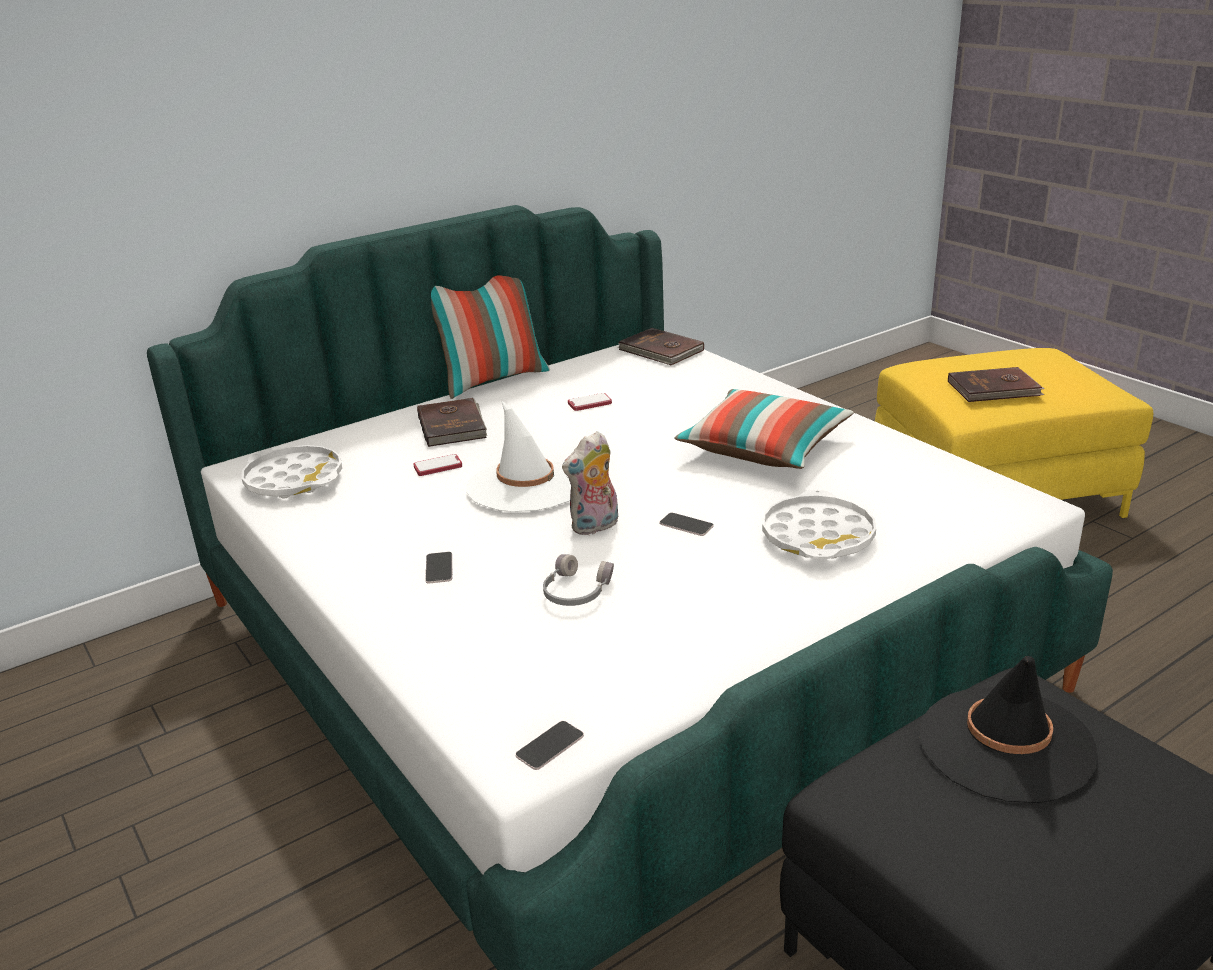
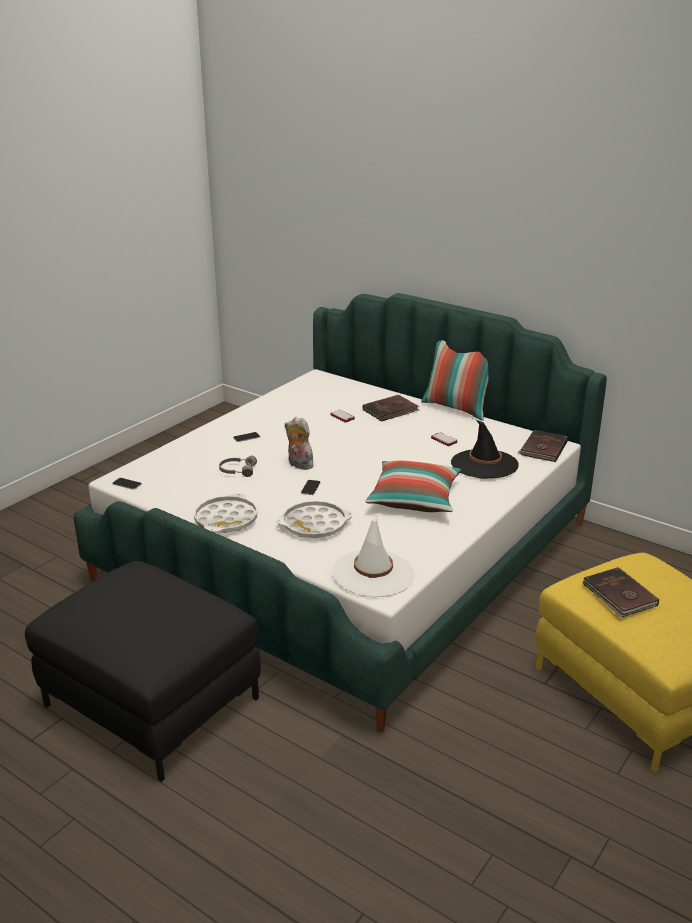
camera: 70 degrees right, 0 degrees up
white tray [242,445,342,498] -> white tray moved to [194,493,257,533]
white hat [466,400,571,512] -> white hat moved to [332,514,415,597]
black hat [920,656,1098,803] -> black hat moved to [451,420,519,478]

